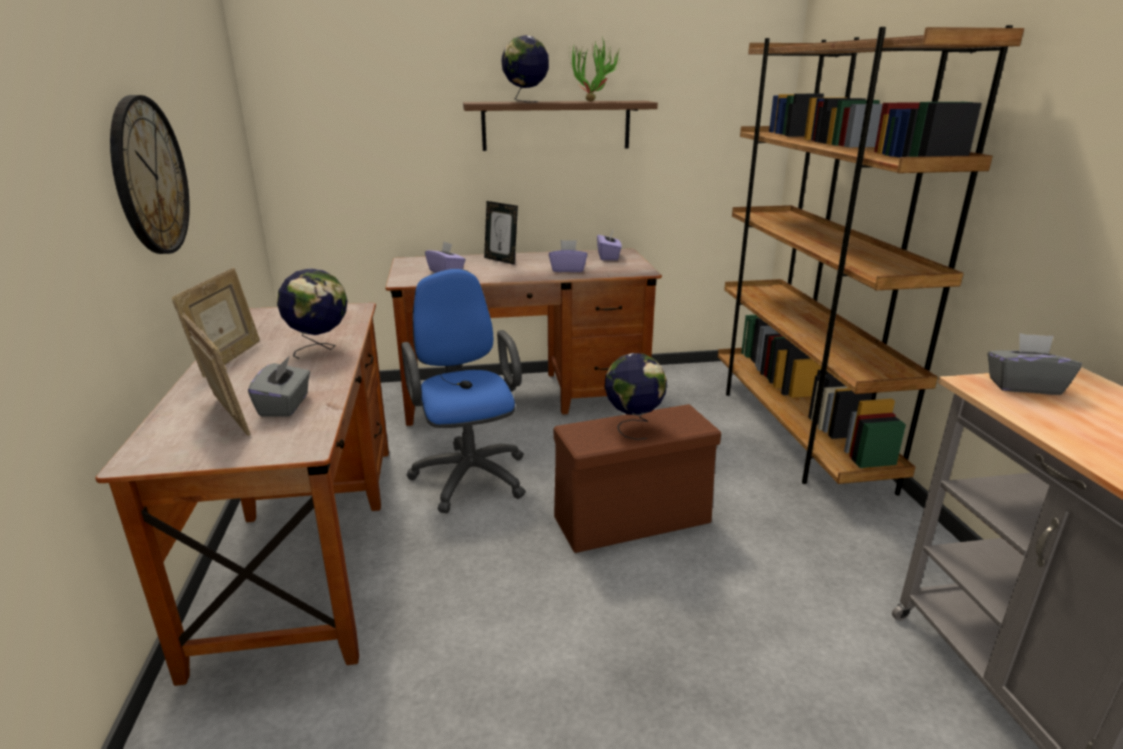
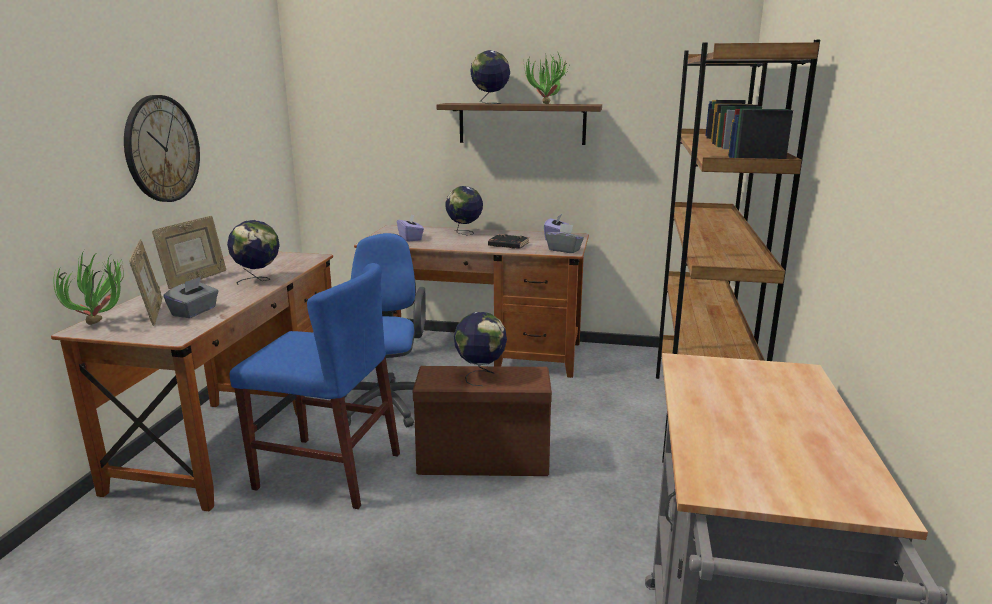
camera: 20 degrees right, 5 degrees down
picture frame [484,201,518,265] -> globe [446,186,483,236]
purple tissue box [549,240,587,272] -> black book [488,234,529,249]
grey tissue box [987,333,1082,395] -> grey tissue box moved to [546,224,584,253]
none -> potted plant [53,250,124,325]
none -> blue chair [230,263,400,509]

